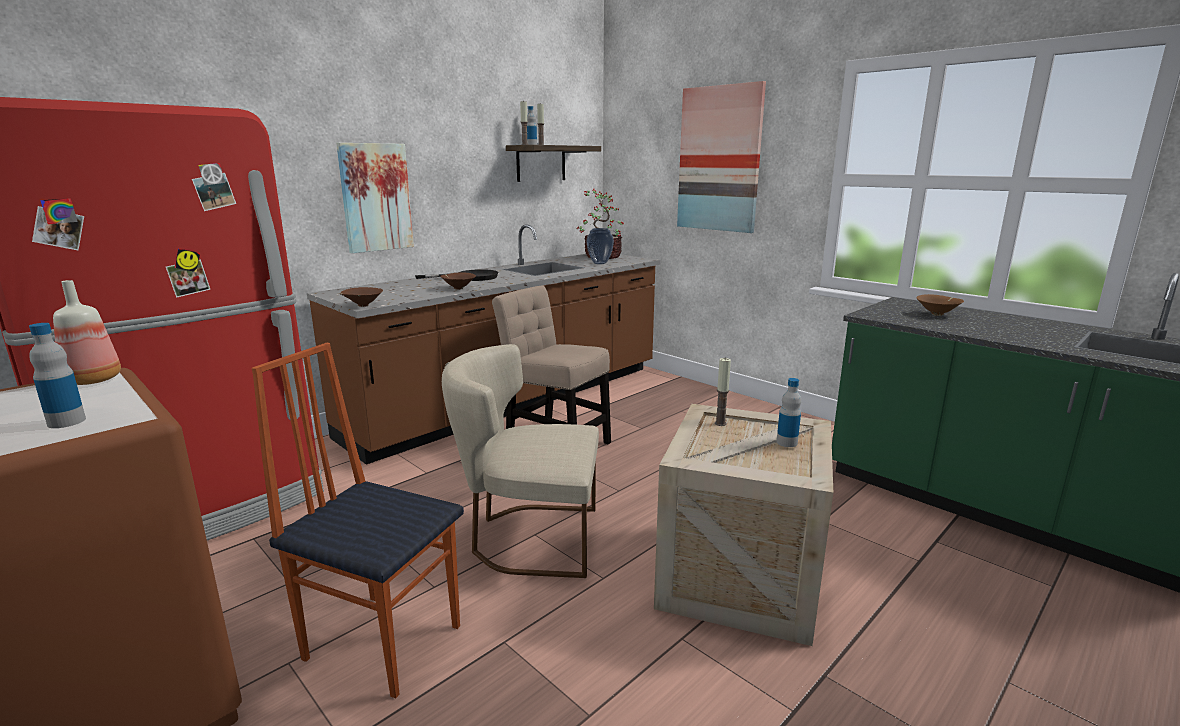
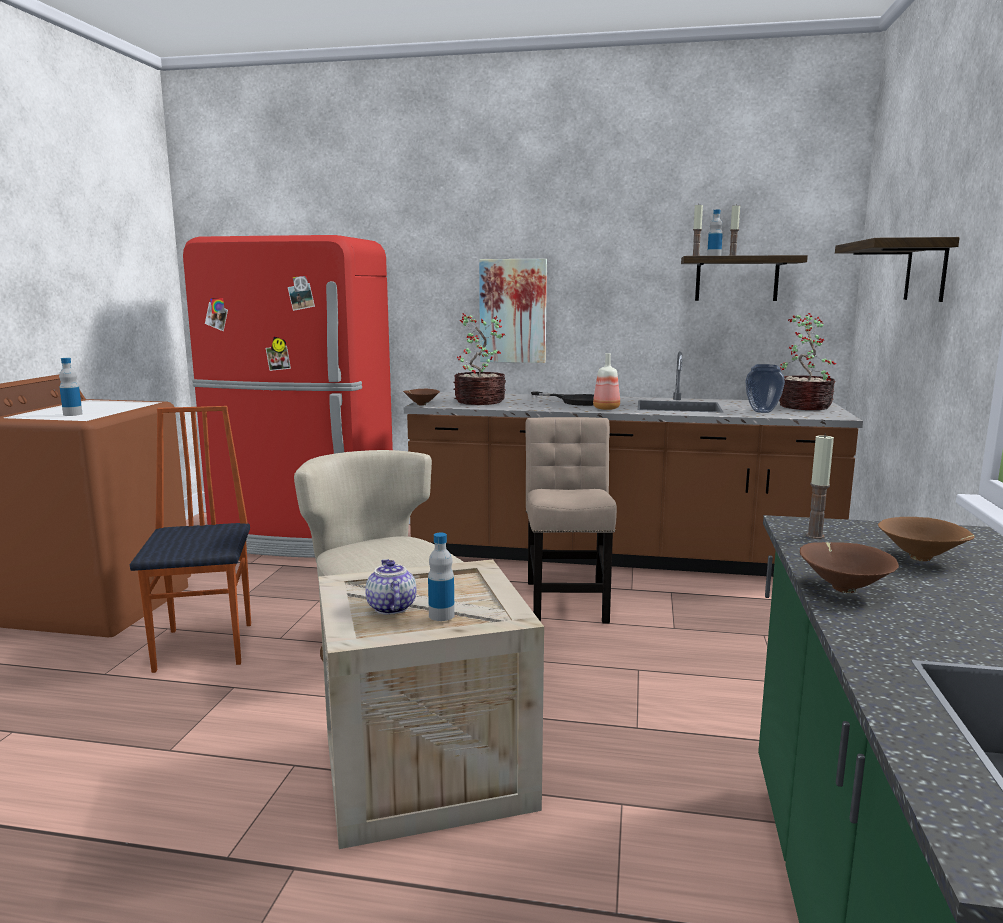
camera: 55 degrees right, 5 degrees down
bottle [53,280,121,385] -> bottle moved to [593,353,620,410]
brown bowl [440,272,476,290] -> brown bowl moved to [800,542,899,593]
picture [677,81,766,233] -> shelf [835,237,960,302]
candle [715,358,731,426] -> candle moved to [806,434,834,539]
none -> teapot [365,559,417,615]
none -> potted plant [454,313,506,405]

